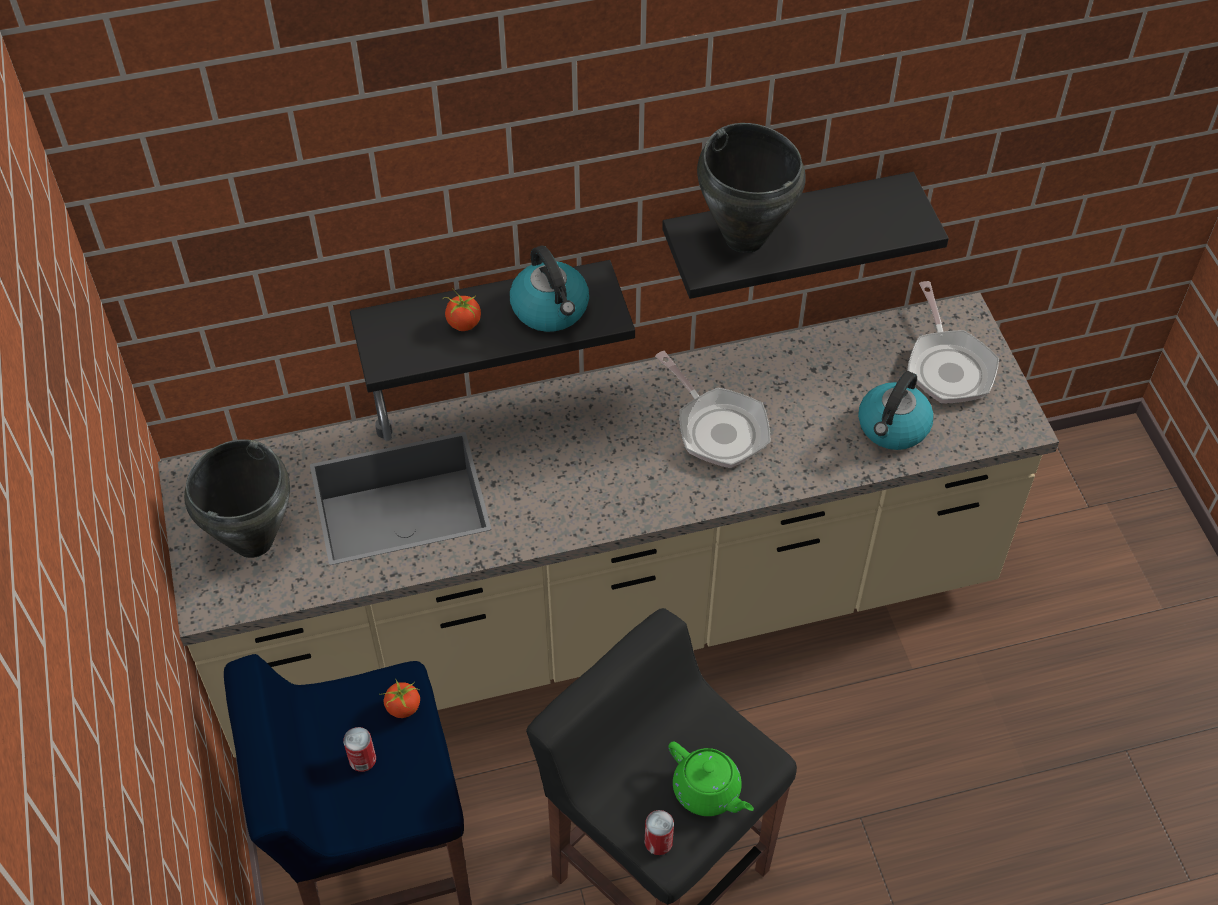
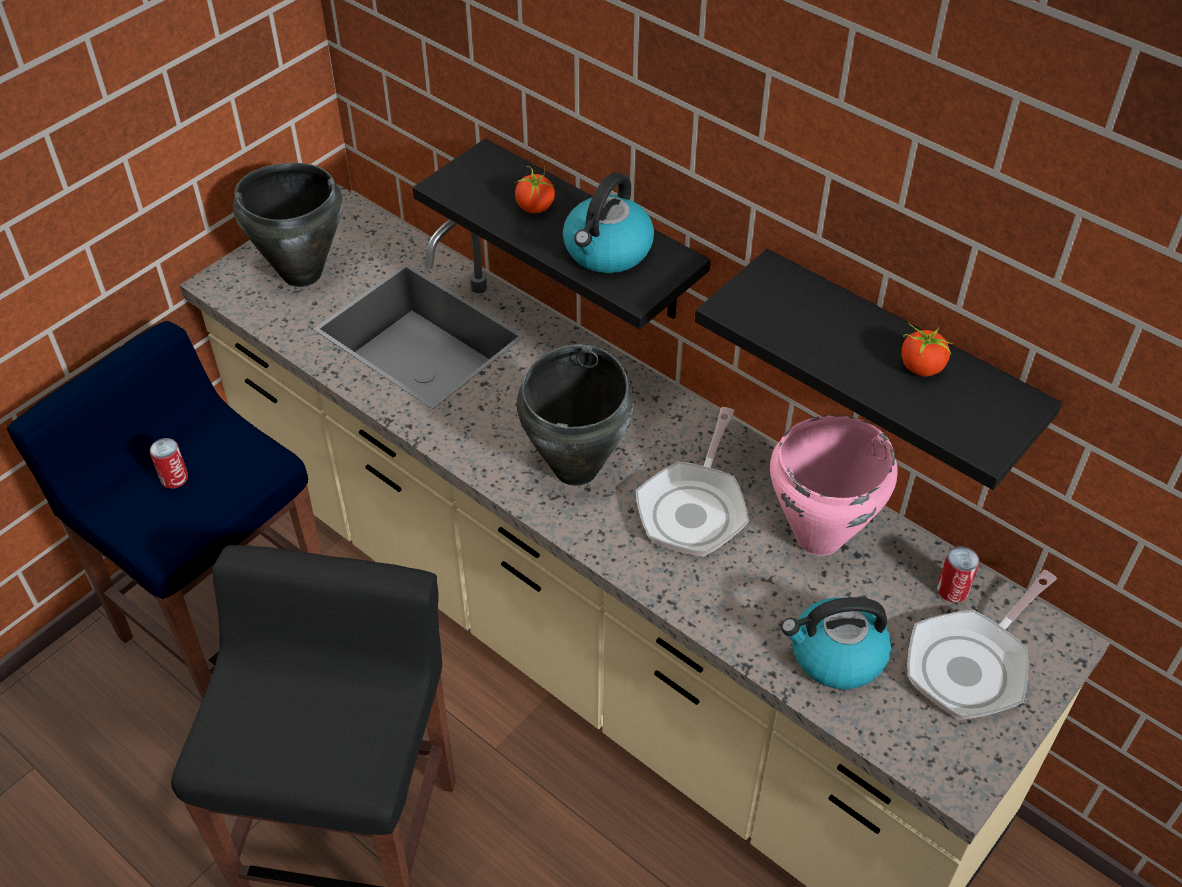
camera: 55 degrees right, 5 degrees down
tomato [380,679,420,718] -> tomato moved to [901,322,954,377]
can [645,810,674,855] -> can moved to [937,546,980,602]
green teapot [668,741,754,816] -> none
black cooking pot [697,123,806,253] -> black cooking pot moved to [517,344,634,485]
none -> pink cooking pot [770,415,898,556]

